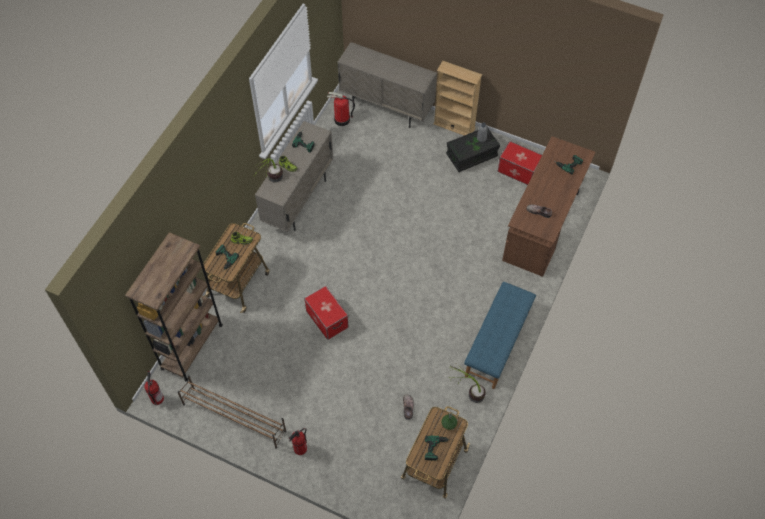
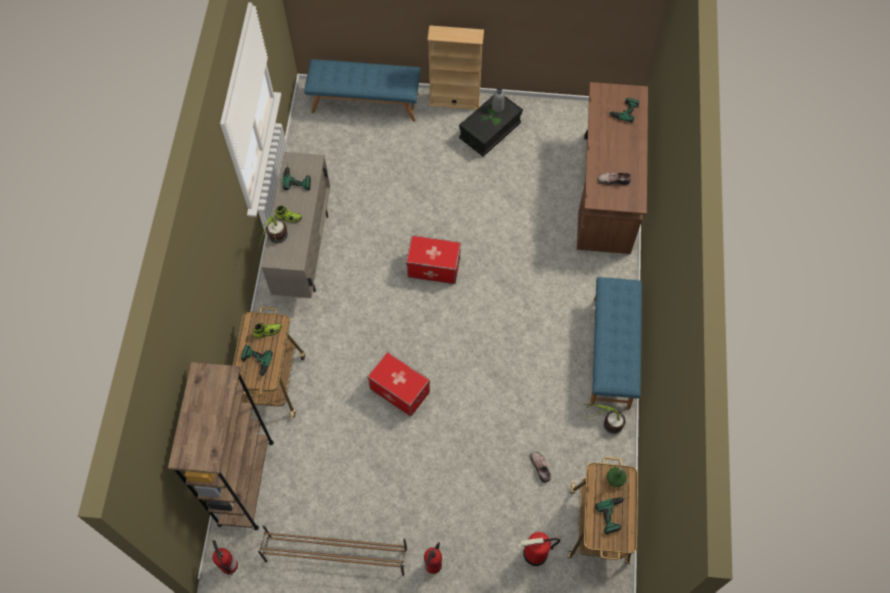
camera: 20 degrees left, 5 degrees up
fire extinguisher [327,92,355,126] -> fire extinguisher moved to [517,532,560,566]
beige cabinet [337,42,437,128] -> blue bench [304,59,421,121]
storage box [498,141,542,185] -> storage box moved to [406,235,461,284]

